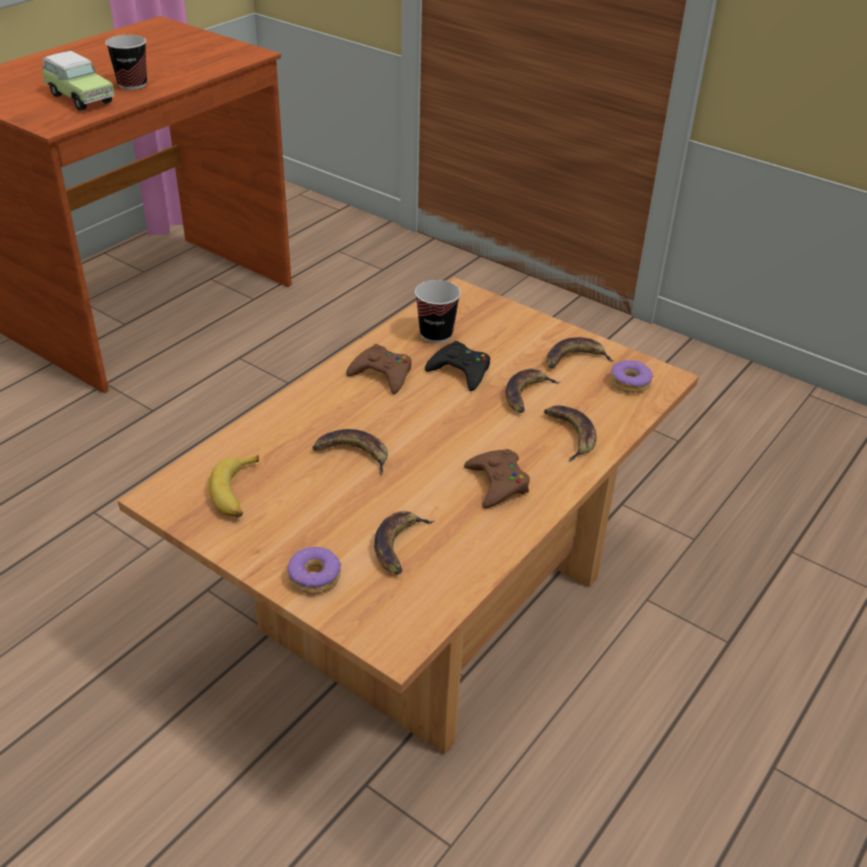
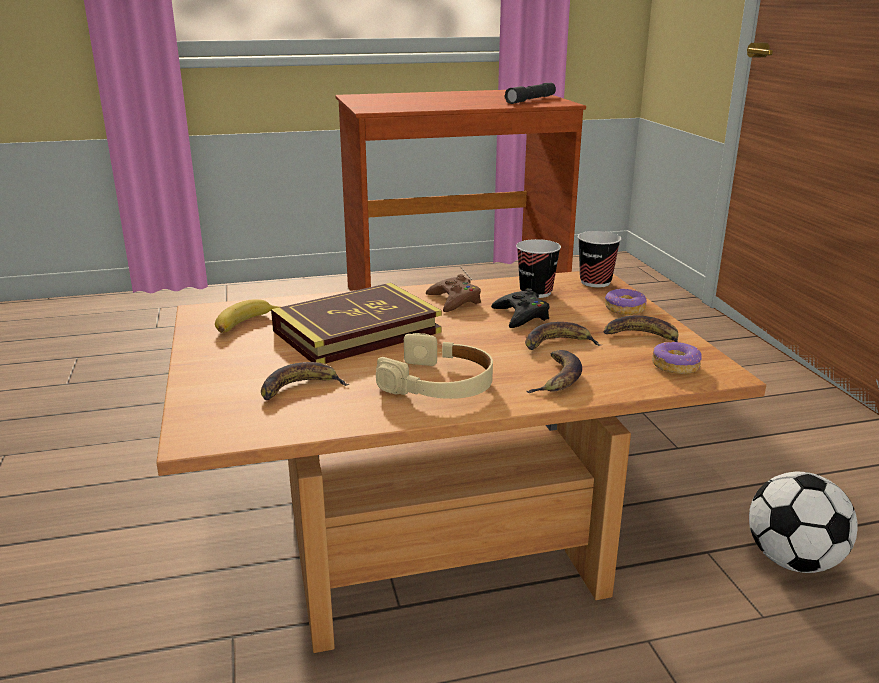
camera: 40 degrees right, 15 degrees down
toy car [42,51,115,111] -> none
cup [105,35,147,90] -> cup moved to [578,231,621,288]
donut [288,547,342,594] -> donut moved to [605,289,647,315]
banana [312,429,388,475] -> book [271,283,442,364]
brown game controller [464,449,530,508] -> beige headphones [376,333,493,399]
none -> grey flashlight [504,83,556,104]
none -> football [749,472,857,573]

